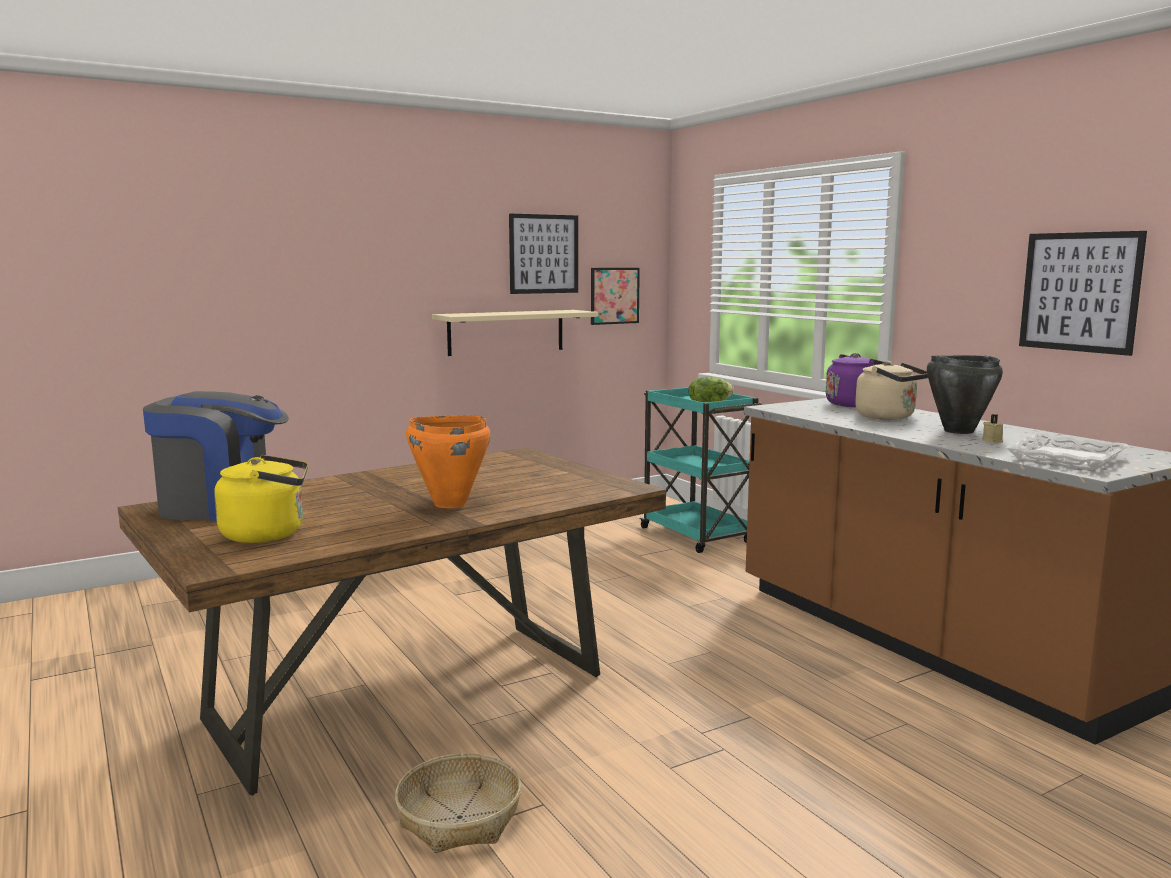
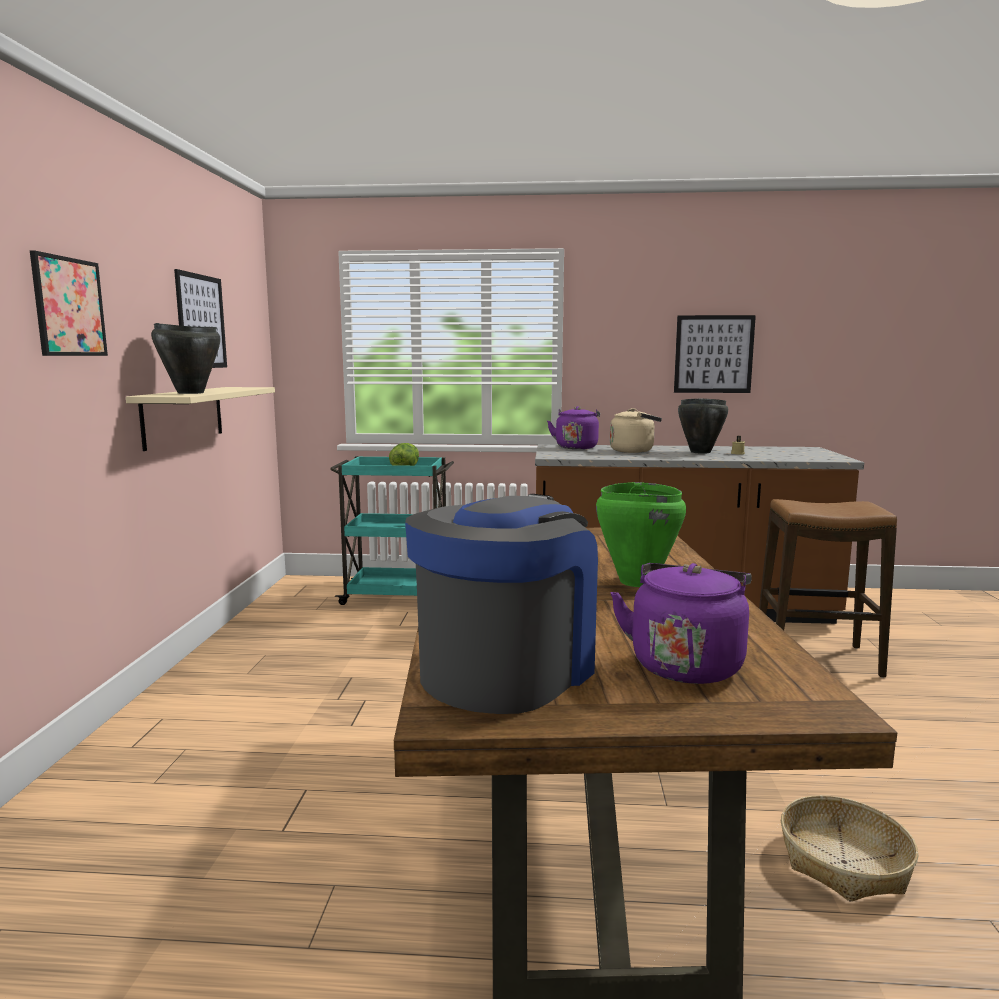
camera: 55 degrees left, 0 degrees up
yellow kettle [214,455,308,543] -> purple kettle [611,563,752,684]
orange cooking pot [406,415,491,508] -> green cooking pot [596,482,686,587]
picture [591,268,640,325] -> picture moved to [30,250,108,356]
white tray [1005,433,1129,470] -> none
none -> black cooking pot [151,323,221,394]
none -> stool [759,499,897,678]

